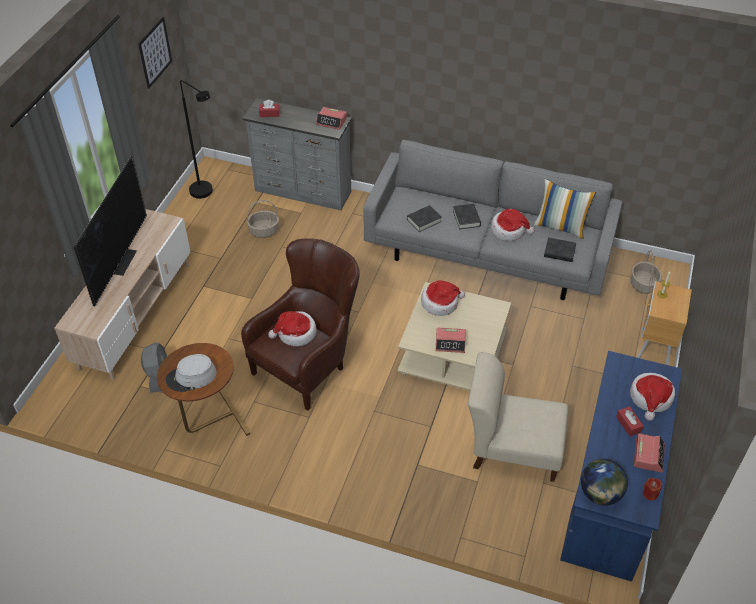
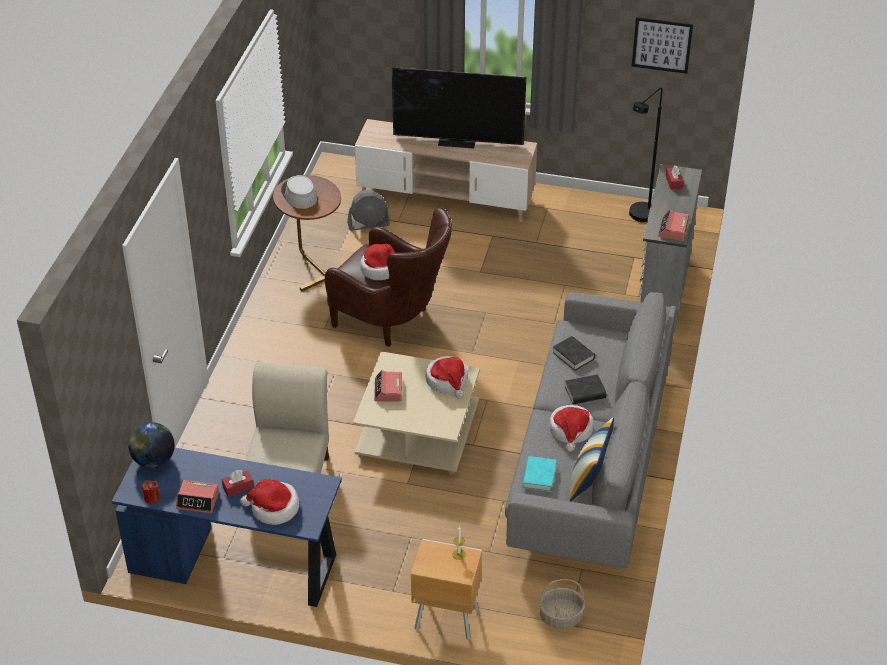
camera: 85 degrees right, 5 degrees down
basket [247,200,279,238] -> none
black book [544,238,576,262] -> turquoise book [522,456,556,492]

